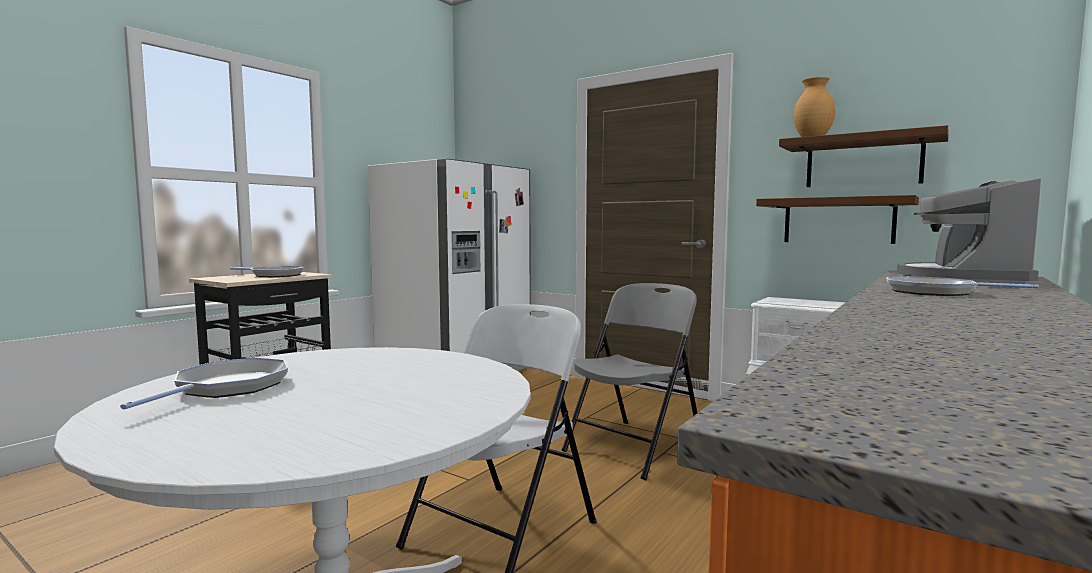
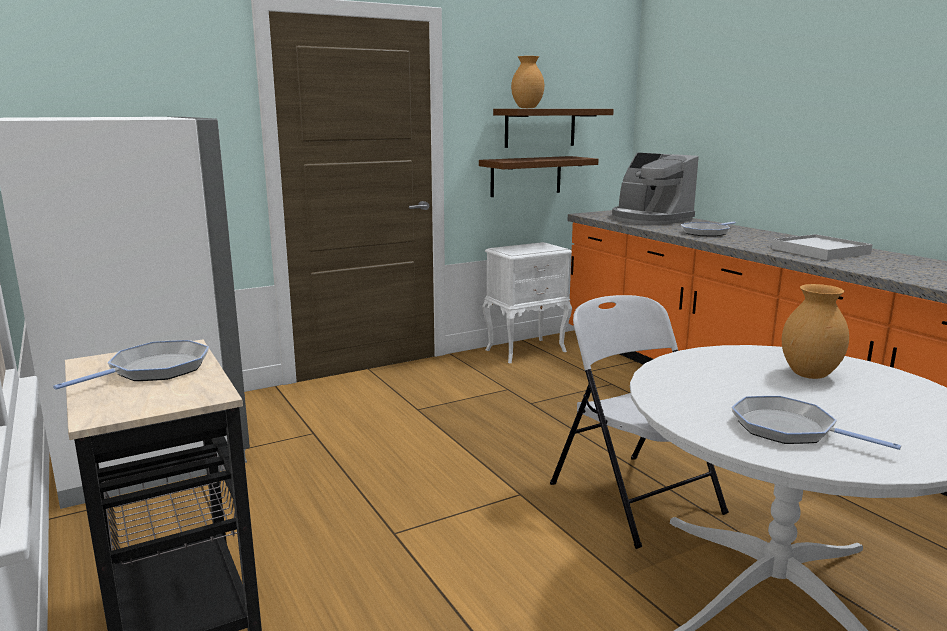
camera: 65 degrees left, 10 degrees up
grey chair [561,283,697,480] -> none
none -> white tray [771,234,873,260]
none -> brown vase [782,284,849,379]

